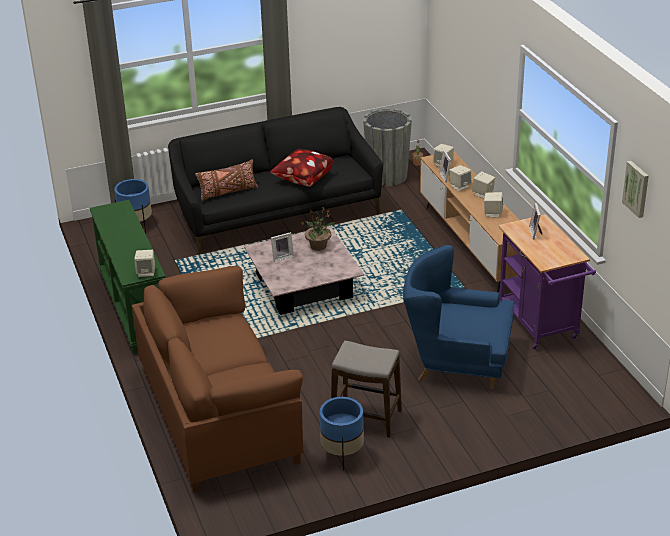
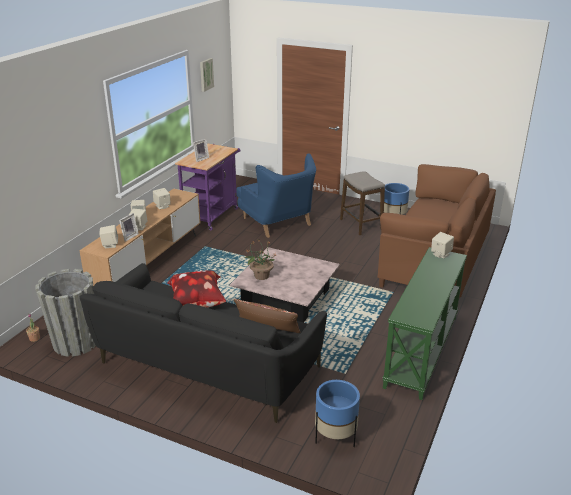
camera: 135 degrees left, 5 degrees down
picture frame [271,232,294,262] -> none

